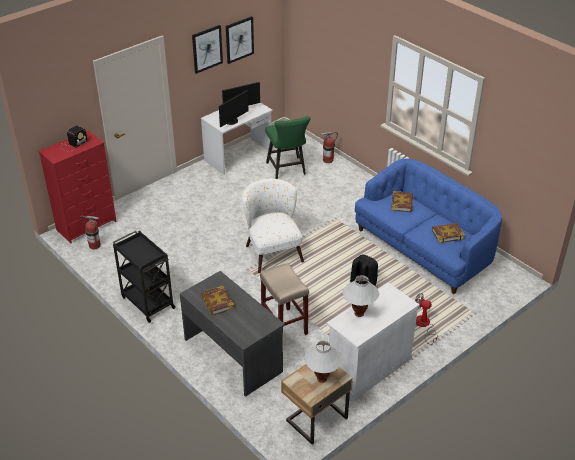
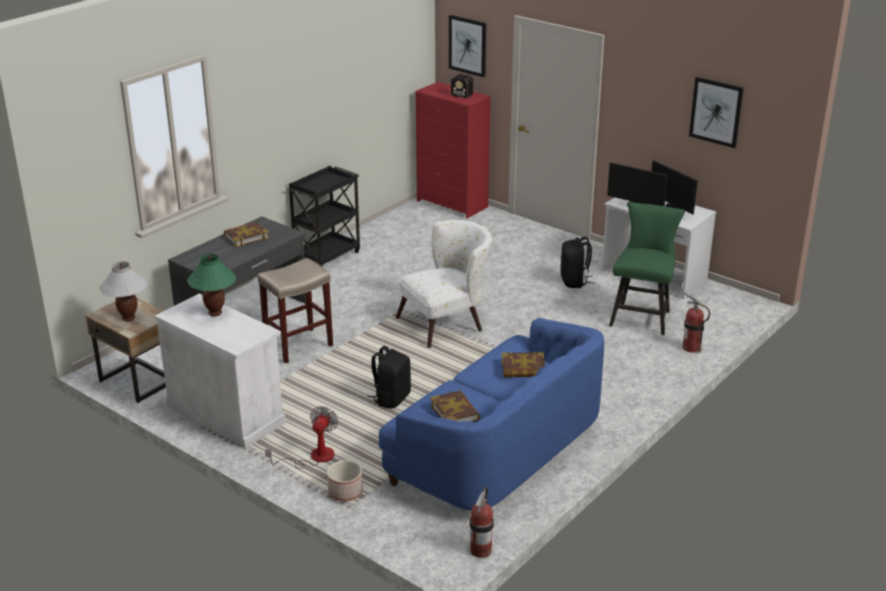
camera: 80 degrees right, 10 degrees down
fire extinguisher [80,216,101,249] -> fire extinguisher moved to [470,486,494,558]
picture [192,25,223,74] -> picture moved to [449,15,486,77]
green chair [265,116,311,179] -> green chair turned 135 degrees clockwise [609,202,685,335]
white table lamp [343,275,379,317] -> green table lamp [187,254,236,316]
none -> planter [327,460,363,501]
none -> black backpack [561,237,595,288]

